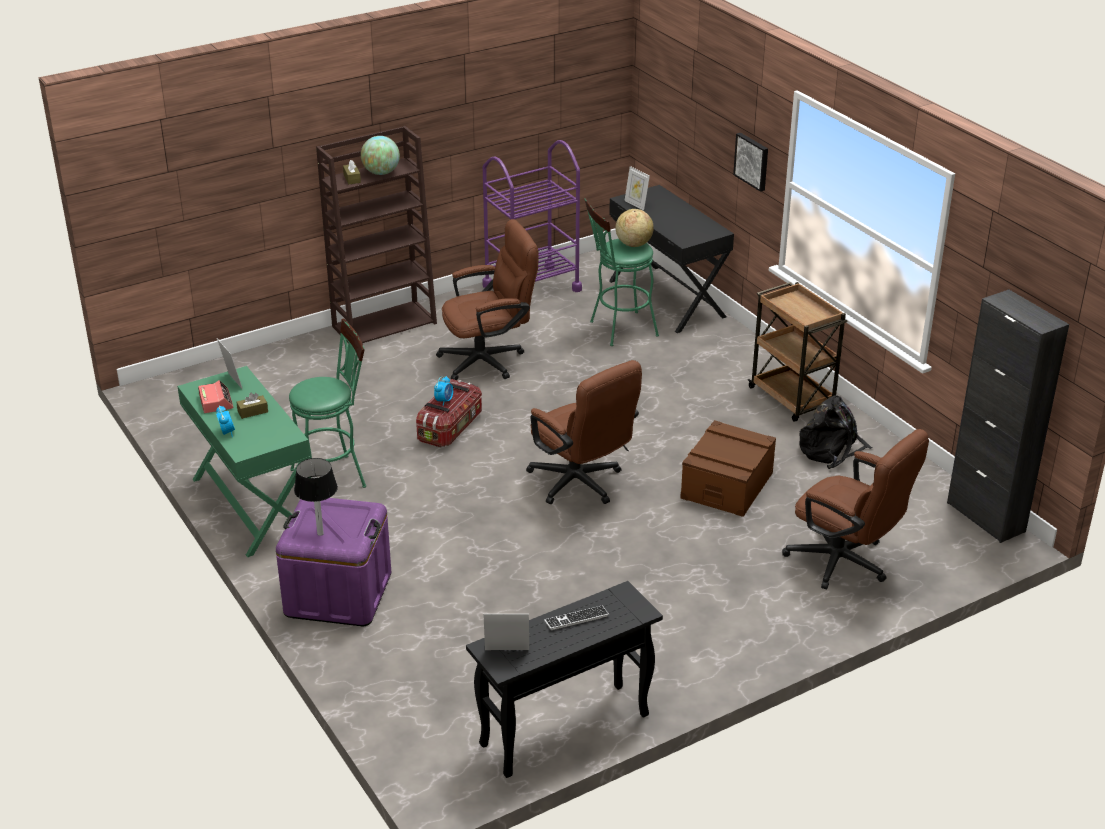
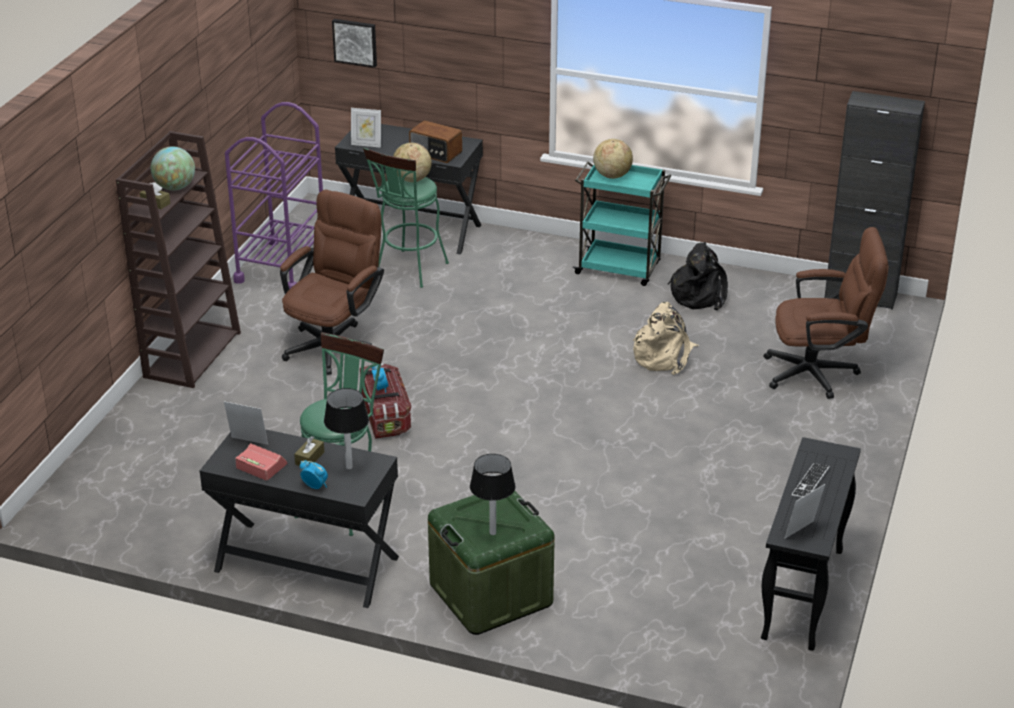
camera: 40 degrees left, 0 degrees up
green desk [177,366,310,557] -> black desk [200,429,399,608]
purple storage box [276,498,391,626] -> green storage box [428,490,555,635]
brown office chair [526,360,642,504] -> none
brown storage box [680,420,776,517] -> beige backpack [633,302,699,375]
picture [733,133,768,192] -> picture moved to [332,19,377,68]
brown cart [748,282,848,422] -> turquoise cart [572,161,671,286]
none -> table lamp [324,388,369,470]
none -> radio [409,120,462,163]
none -> globe [593,139,633,179]

